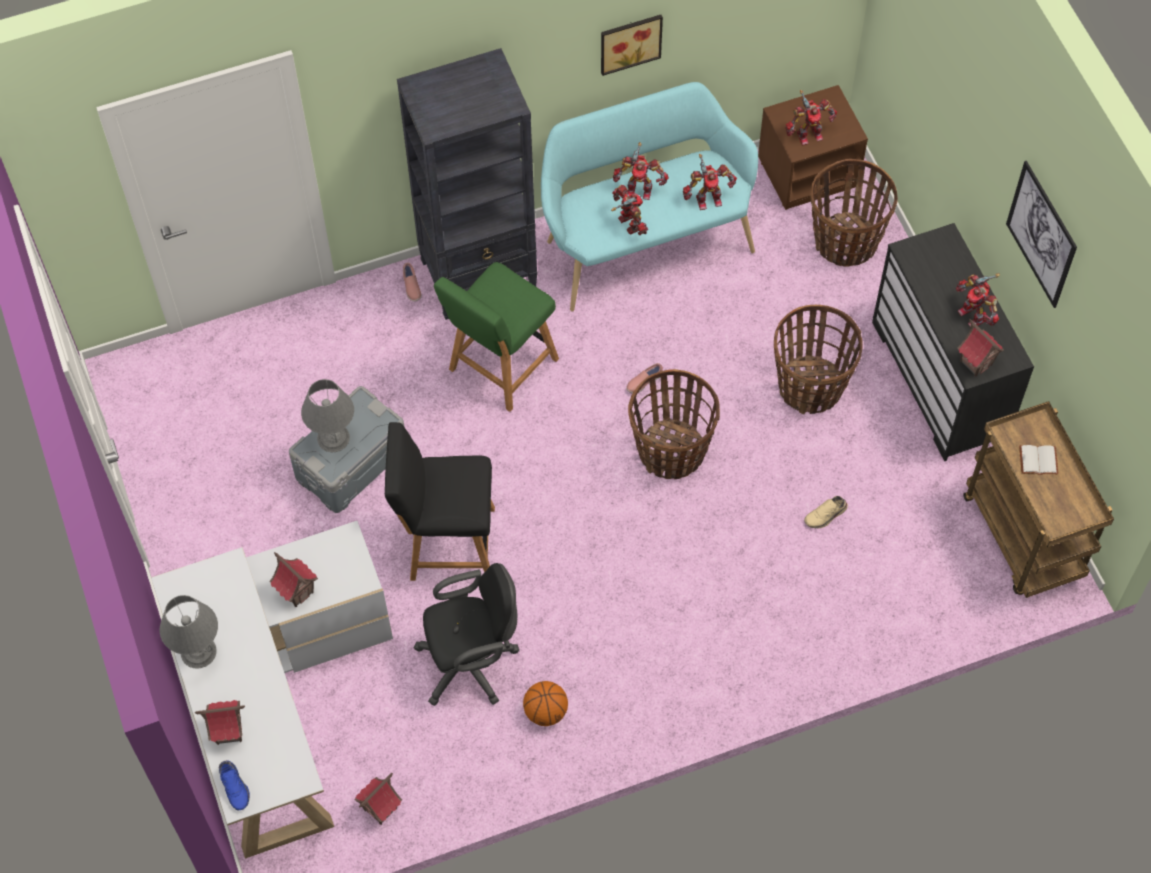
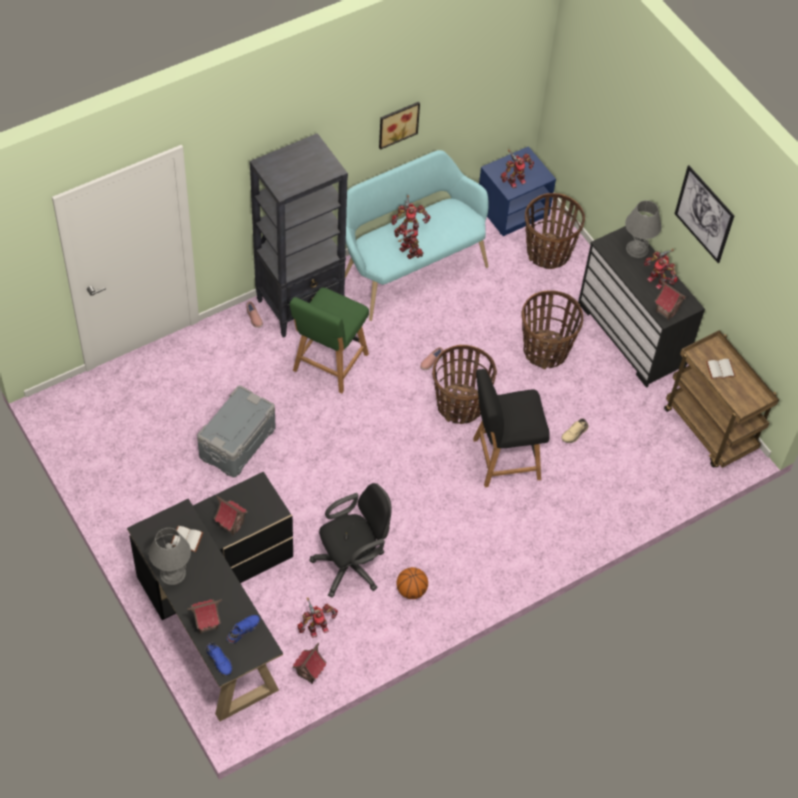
camera: 15 degrees left, 5 degrees down
white desk [151,521,393,859] -> black desk [127,472,293,721]
grey table lamp [301,379,354,452] -> grey table lamp moved to [625,200,662,258]
black chair [385,422,495,581] -> black chair moved to [473,369,550,487]
toy robot [683,154,737,210] -> toy robot moved to [297,597,338,638]
brown nightstand [758,85,868,210] -> blue nightstand [479,146,556,236]
none -> white book [171,526,203,552]
none -> blue shoe [227,615,260,643]

